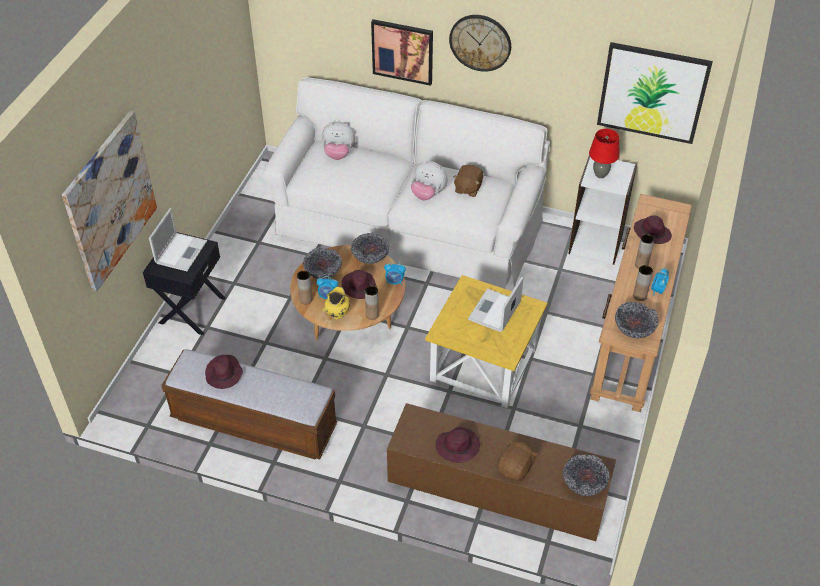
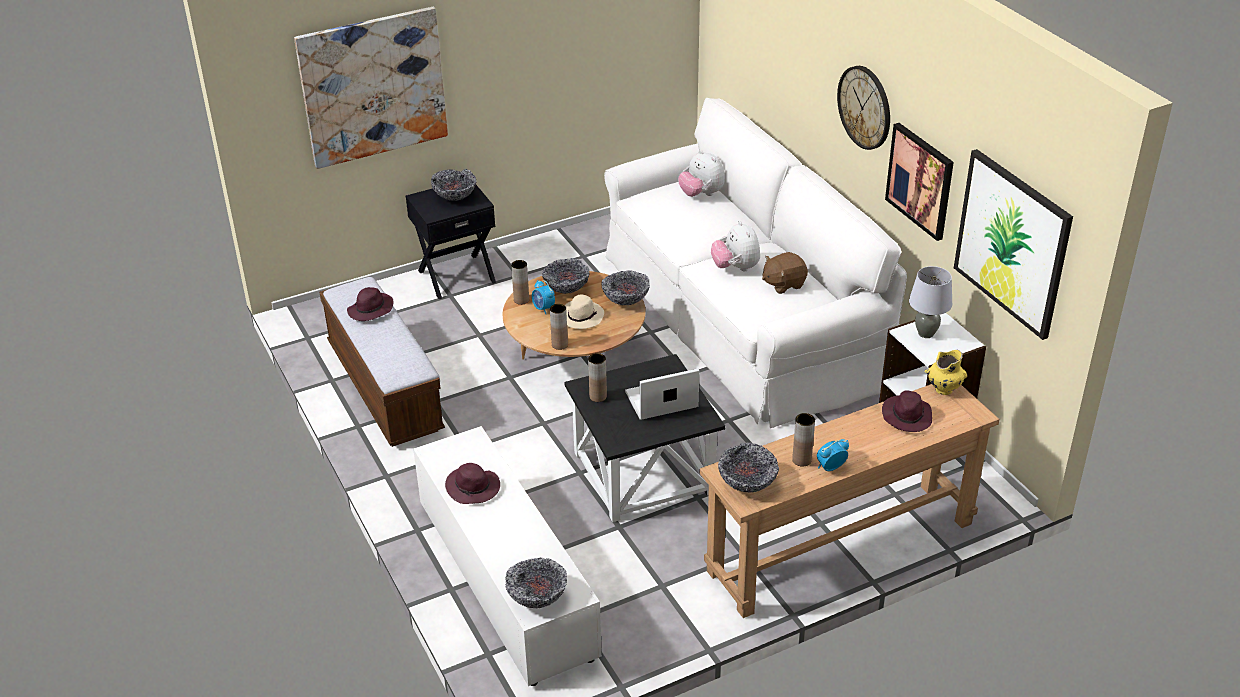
camera: 45 degrees right, 10 degrees down
laptop [149,208,207,271] -> bowl [431,169,476,201]
yellow vase [323,287,350,319] -> yellow vase moved to [925,350,967,395]
purple hat [341,270,377,299] -> beige hat [565,294,604,329]
picture [371,19,433,86] -> picture moved to [885,123,954,241]
alarm clock [384,262,406,285] -> none
brown tv stand [387,403,616,541] -> white tv stand [413,426,602,686]
yellow side table [425,275,548,408] -> black side table [564,354,725,522]
brown plush toy [497,439,538,482] -> none
red table lamp [589,129,620,178] -> grey table lamp [909,266,952,338]
brown vase [635,234,654,269] -> brown vase moved to [588,353,607,402]

